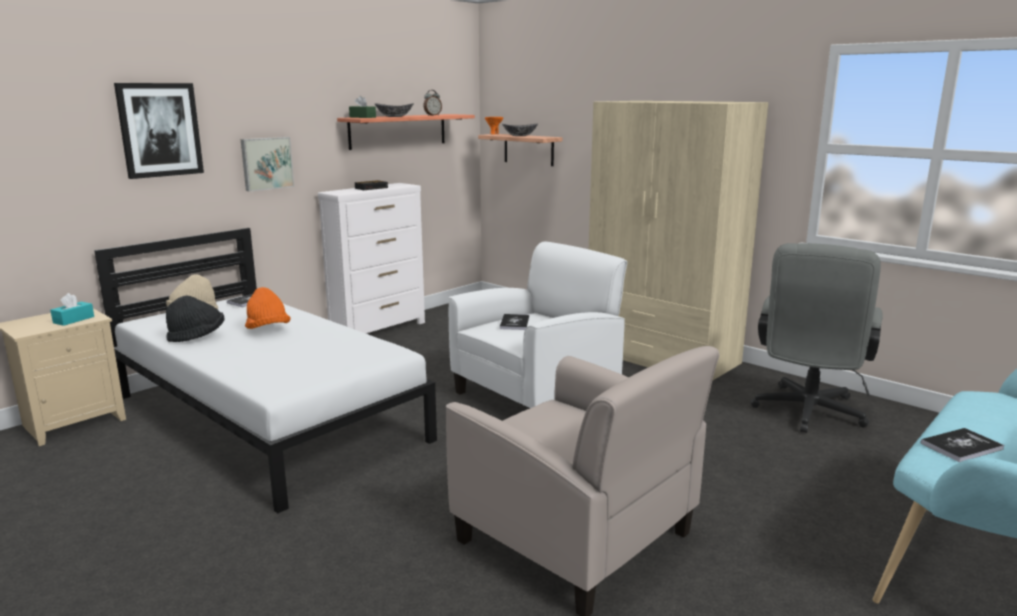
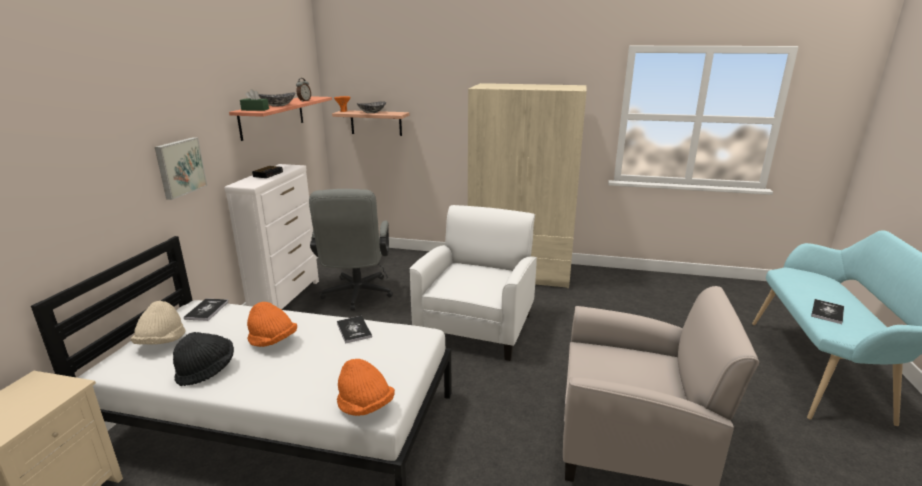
camera: 30 degrees left, 5 degrees up
turquoise tissue box [50,293,94,326] -> none
picture [114,83,204,179] -> none
book [500,314,529,330] -> book moved to [337,316,372,344]
grey office chair [751,243,883,433] -> grey office chair moved to [309,189,393,311]
none -> orange hat [337,359,395,416]

